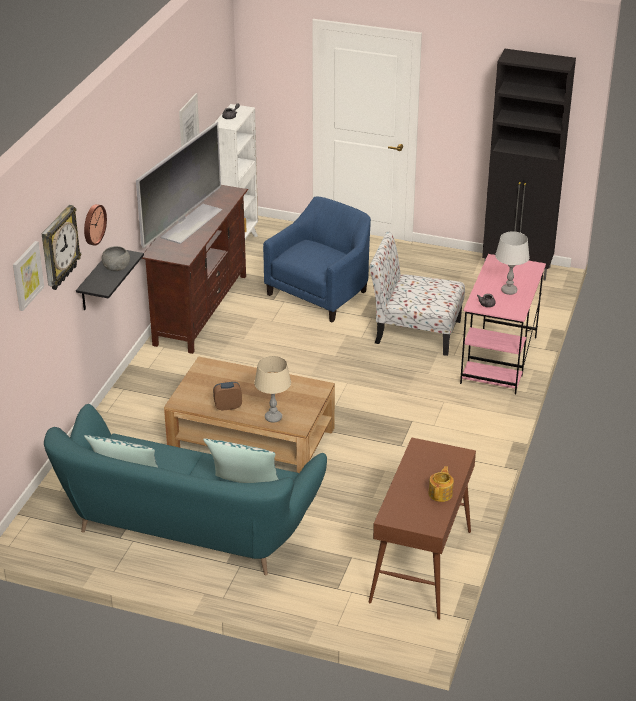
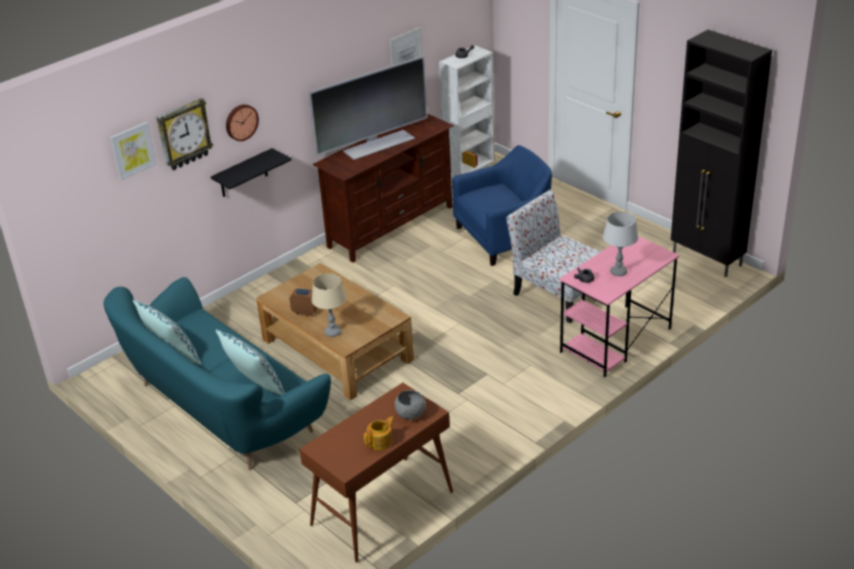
camera: 30 degrees right, 0 degrees up
grey bowl [102,246,130,271] -> grey bowl moved to [395,390,426,420]

